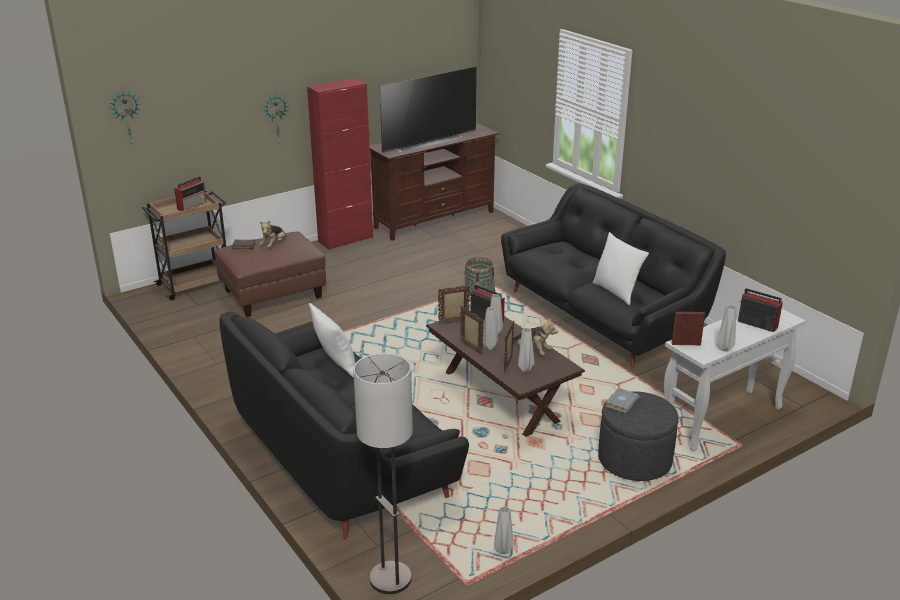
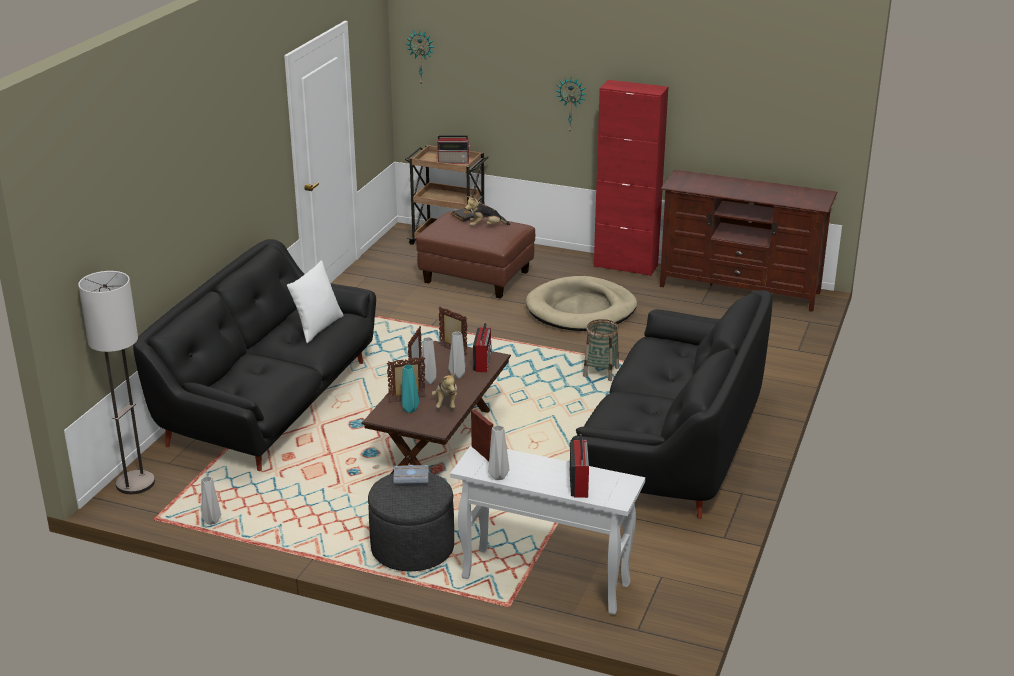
camera: 55 degrees right, 0 degrees up
television [380,67,477,153] -> none
grey vase [518,328,534,372] -> turquoise vase [401,365,419,413]
white pillow [593,232,649,305] -> none
none -> beige dog bed [526,276,637,331]

